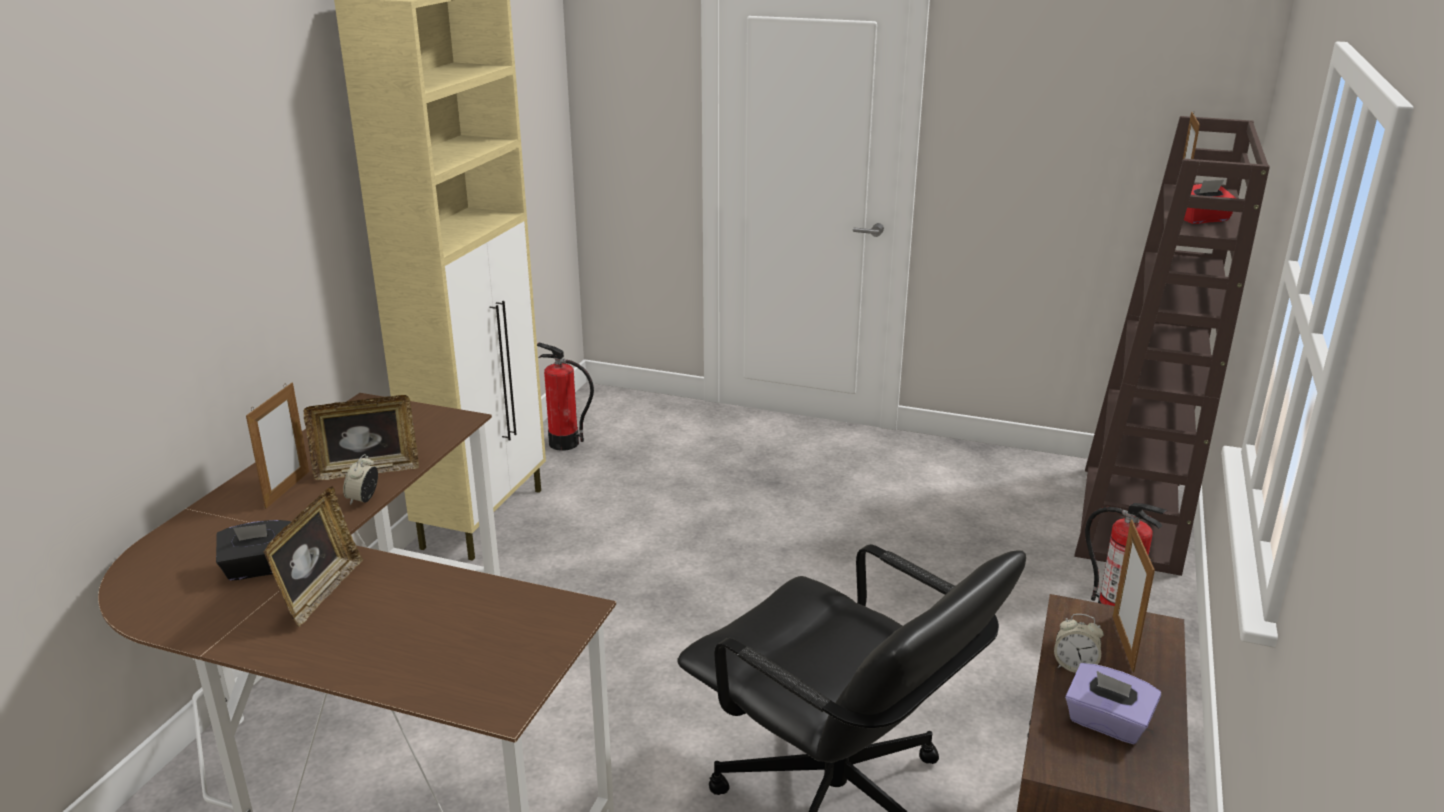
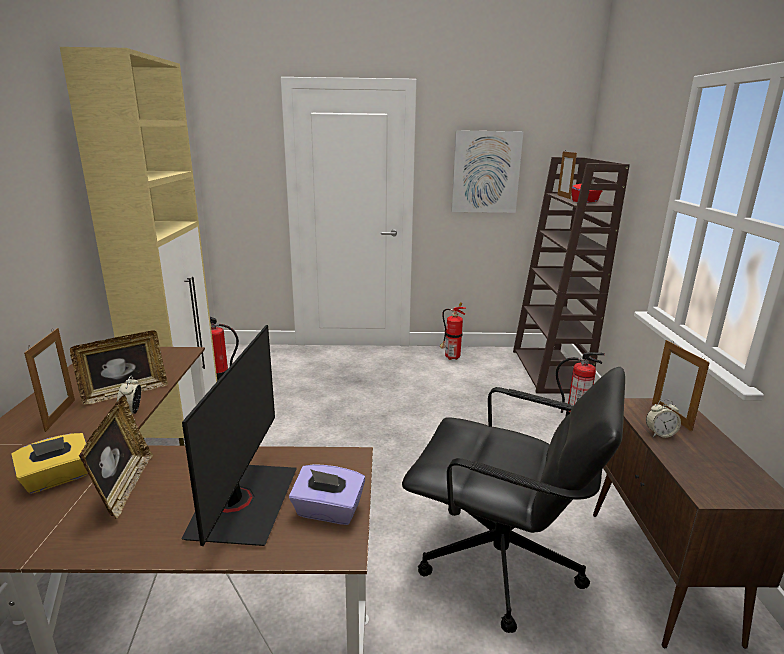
camera: 20 degrees left, 5 degrees down
black tissue box [216,520,291,581] -> yellow tissue box [11,433,88,494]
purple tissue box [1065,663,1161,744] -> purple tissue box moved to [289,464,365,525]
none -> monitor [181,325,297,546]
none -> fire extinguisher [440,302,466,360]
none -> picture [451,130,524,213]

